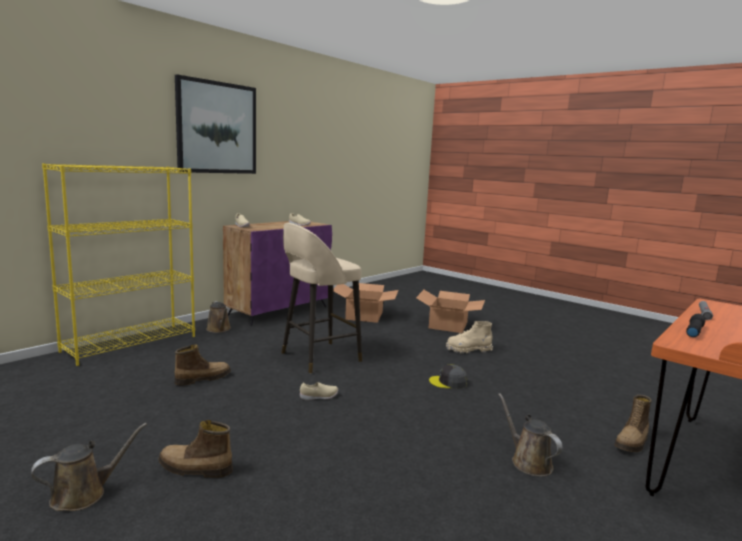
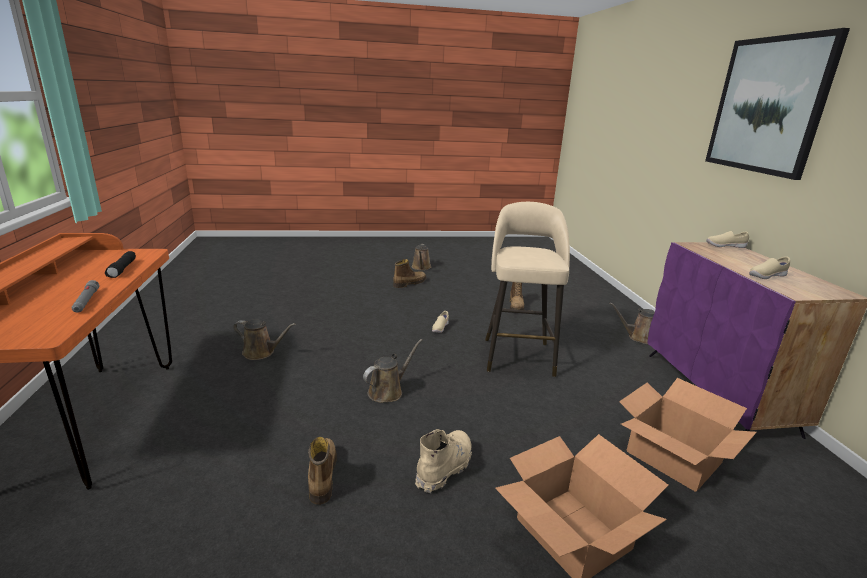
camera: 130 degrees right, 10 degrees up
yellow bookcase [42,163,195,366] -> none
grey cap [429,365,467,389] -> brown watering can [363,339,422,403]
boot [614,395,652,452] -> boot moved to [308,437,337,505]

